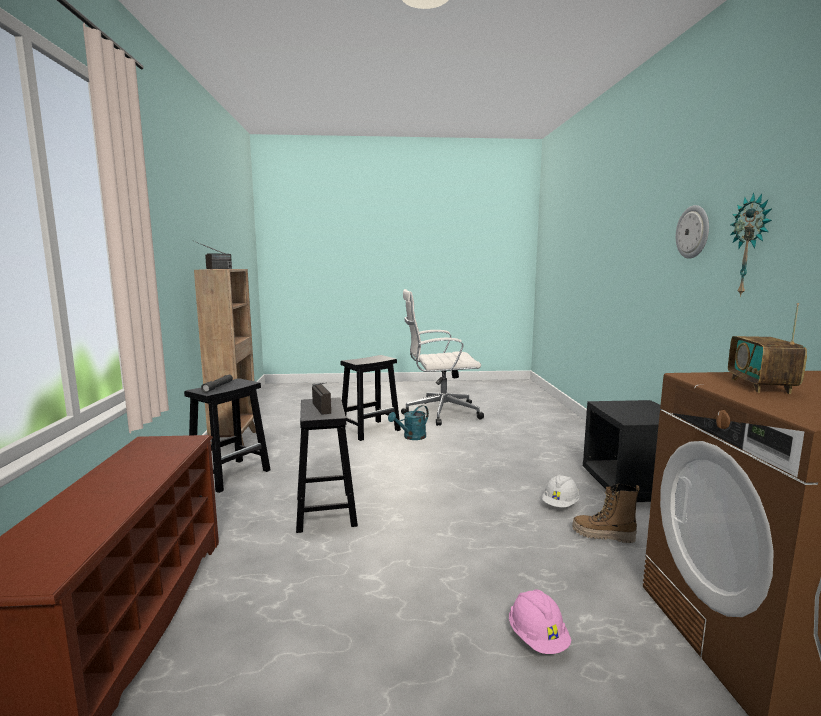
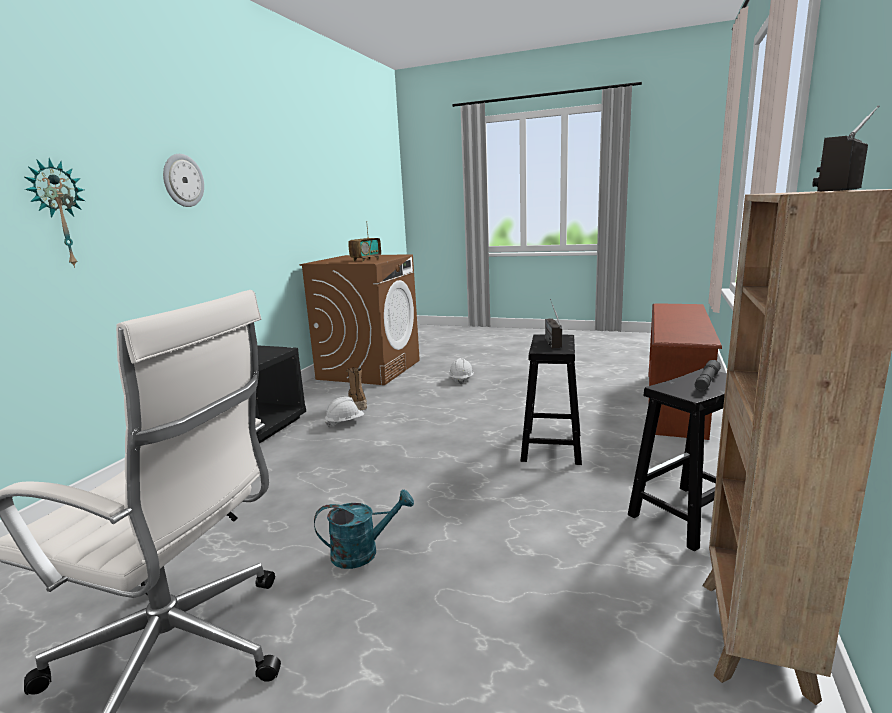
camera: 155 degrees left, 5 degrees up
black stool [340,355,401,441] -> none
pink hard hat [509,589,571,654] -> white hard hat [449,358,474,384]
boot [572,484,640,543] -> boot turned 150 degrees counterclockwise [346,368,367,410]
wall clock [730,193,772,297] -> wall clock moved to [25,158,85,268]

